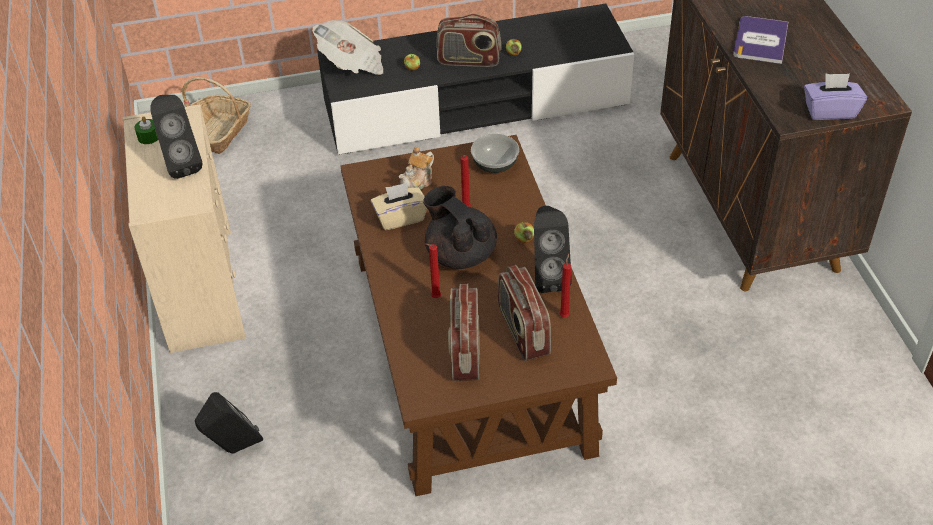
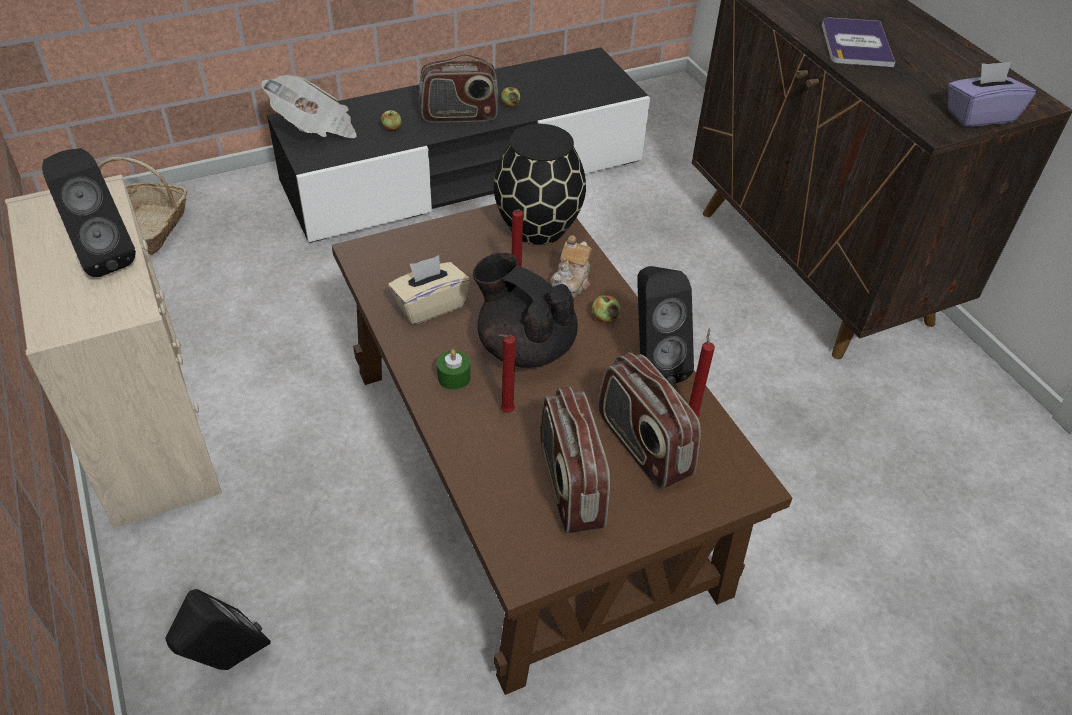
camera: 15 degrees left, 0 degrees up
green candle [135,116,158,144] -> green candle moved to [437,349,471,390]
teapot [399,147,434,190] -> teapot moved to [550,235,592,298]
bowl [471,134,519,173] -> black vase [494,124,586,245]

